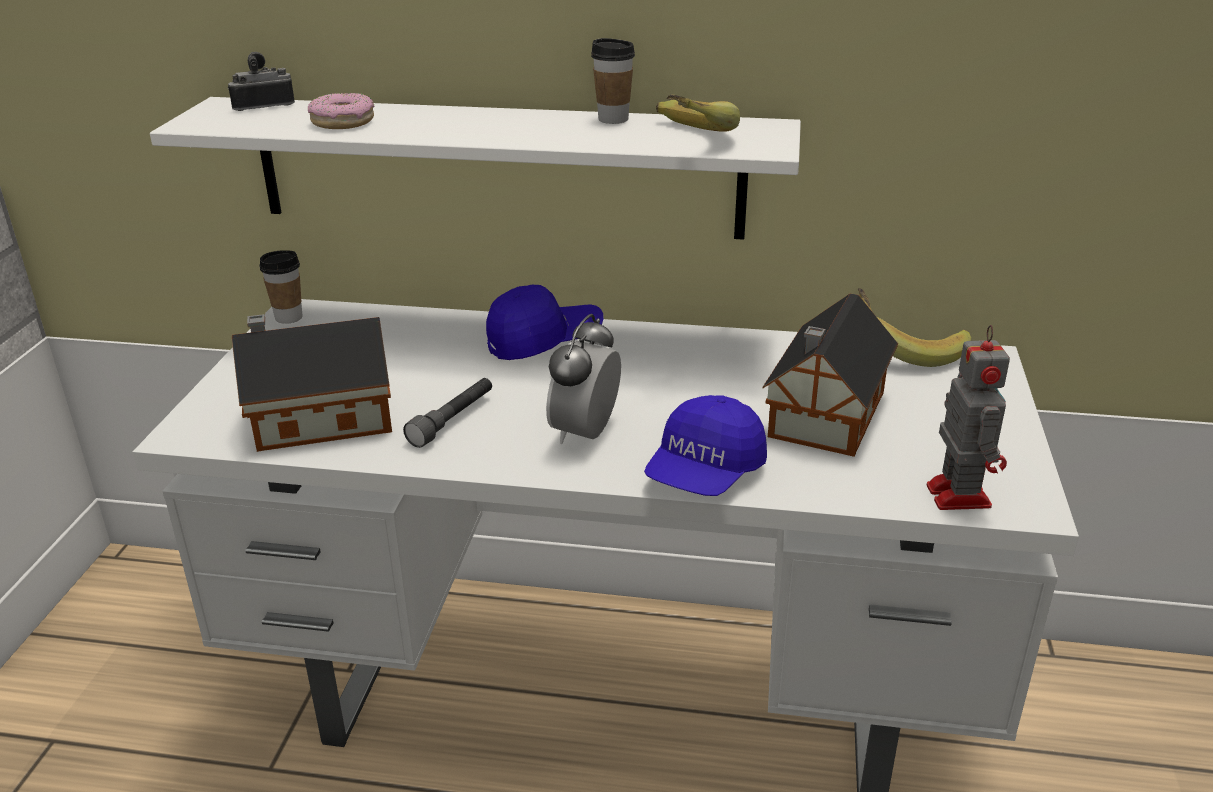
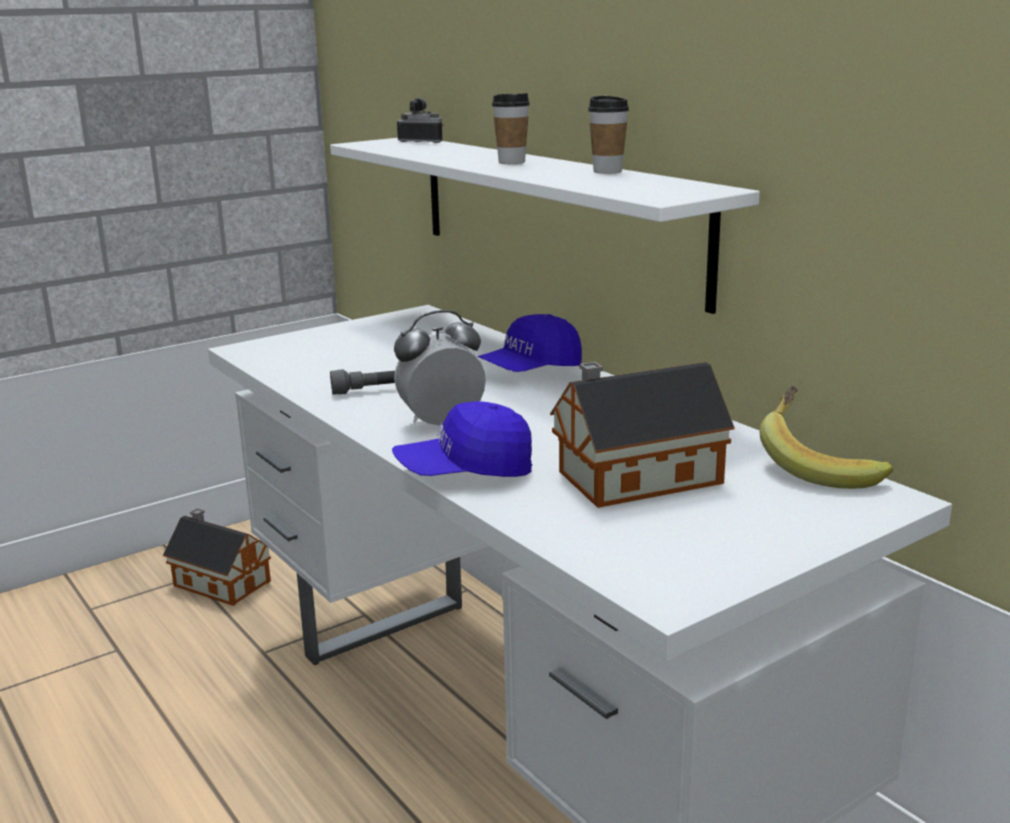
camera: 45 degrees right, 10 degrees down
toy house [232,314,392,452] -> toy house moved to [163,508,271,606]
cup [259,250,302,324] -> cup moved to [492,93,530,164]
donut [308,93,374,129] -> none
blue cap [486,285,603,360] -> blue cap turned 120 degrees clockwise [478,314,582,372]
banana [656,95,740,132] -> none
toy robot [927,325,1010,510] -> none

